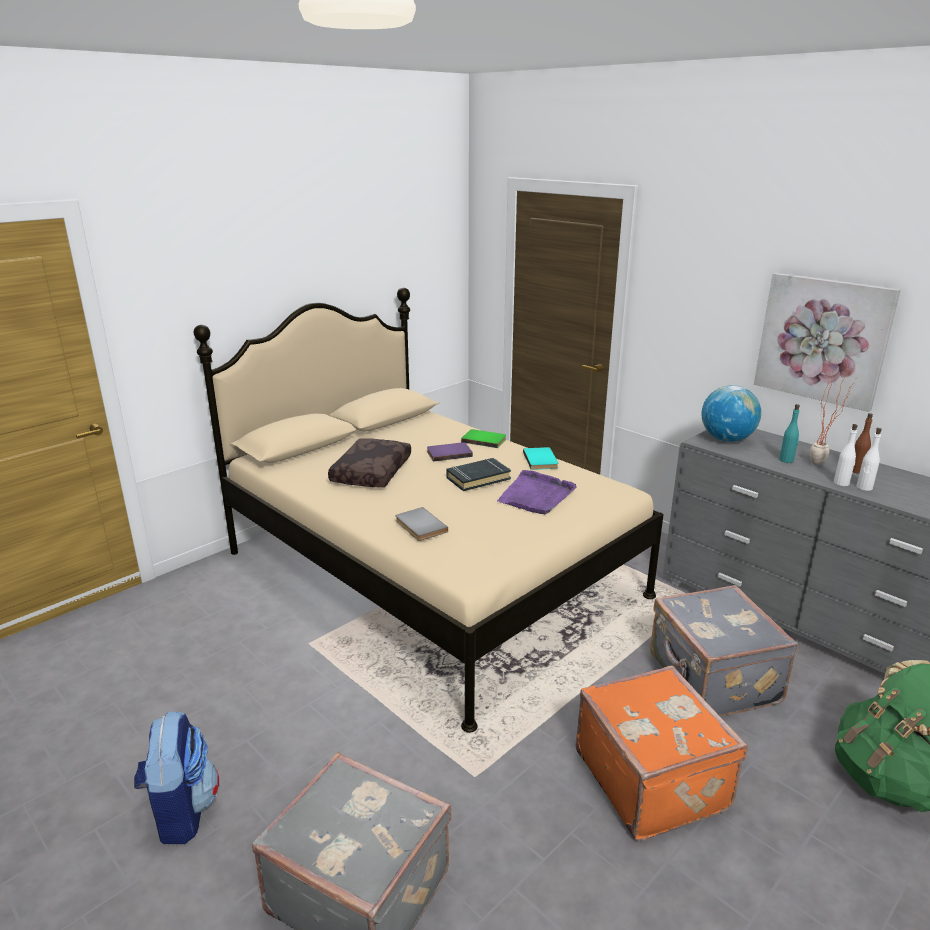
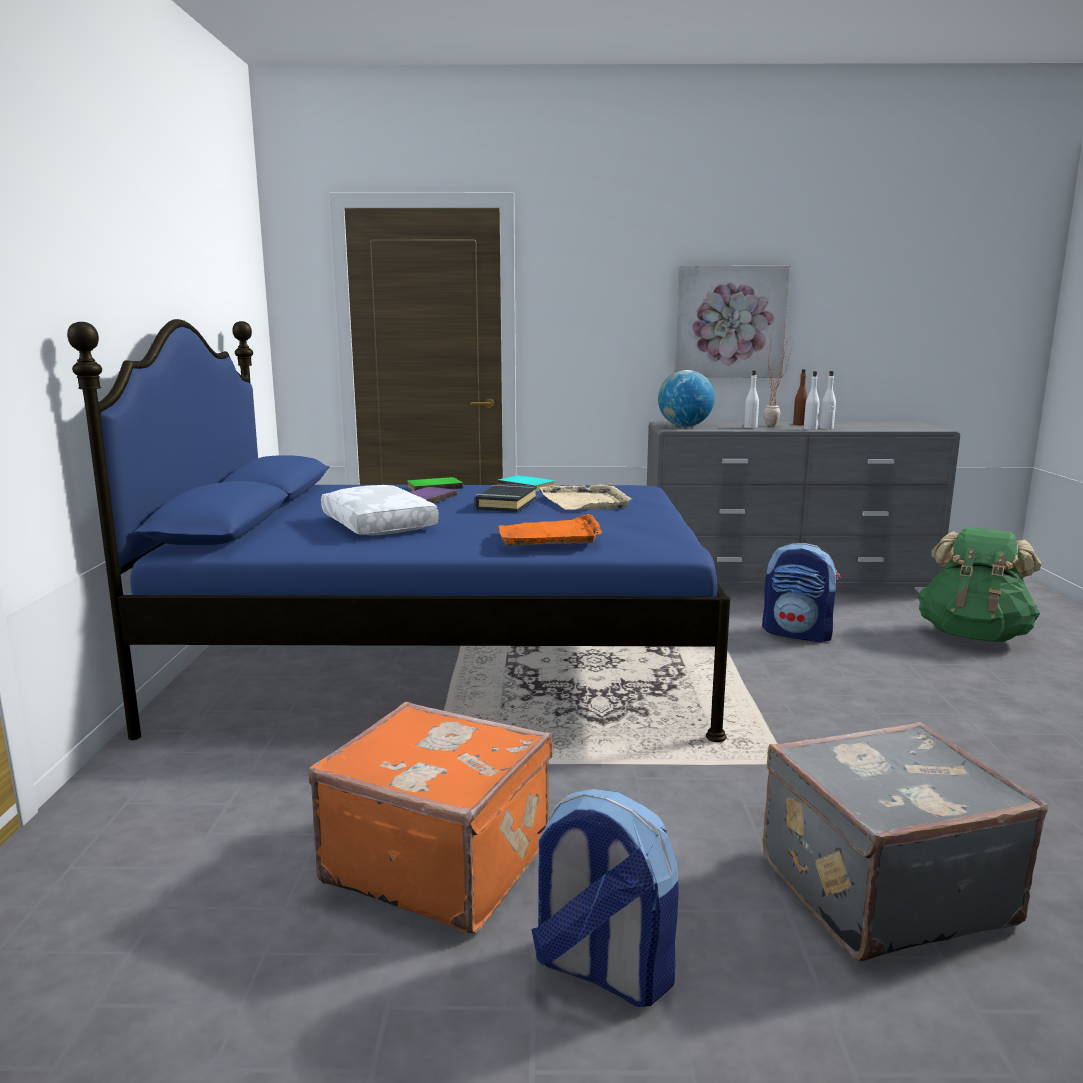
camera: 45 degrees left, 10 degrees down
beige bed [194,288,663,733] -> blue bed [67,319,730,742]
brown pillow [328,438,411,488] -> white pillow [321,485,439,535]
grey book [395,507,448,541] -> orange tray [499,514,602,546]
purple tray [497,470,577,515] -> beige tray [539,483,632,510]
orange suitcase [576,665,748,841] -> orange suitcase moved to [309,702,553,934]
grey suitcase [650,585,798,716] -> backpack [762,543,841,643]
turquoise bottle [779,404,800,463] -> white bottle [744,370,759,428]

